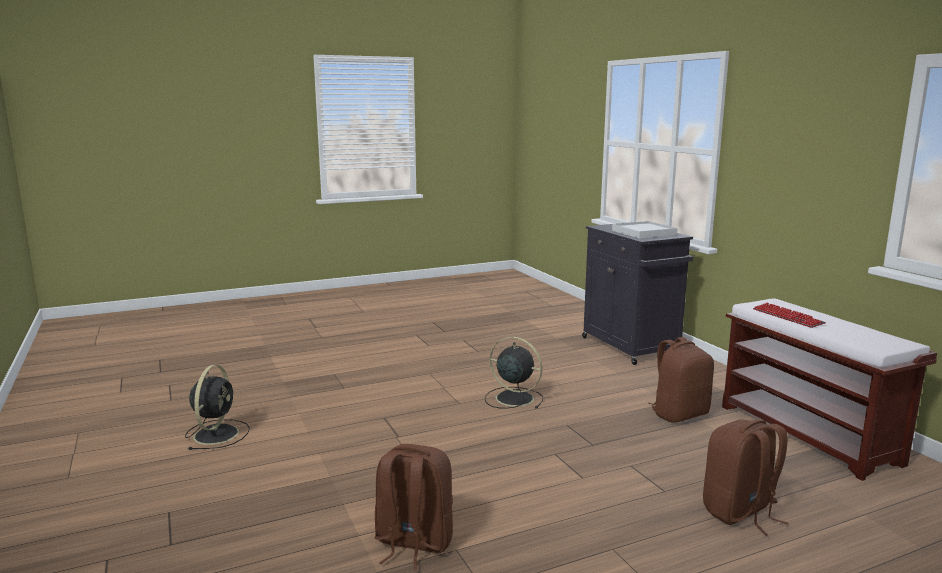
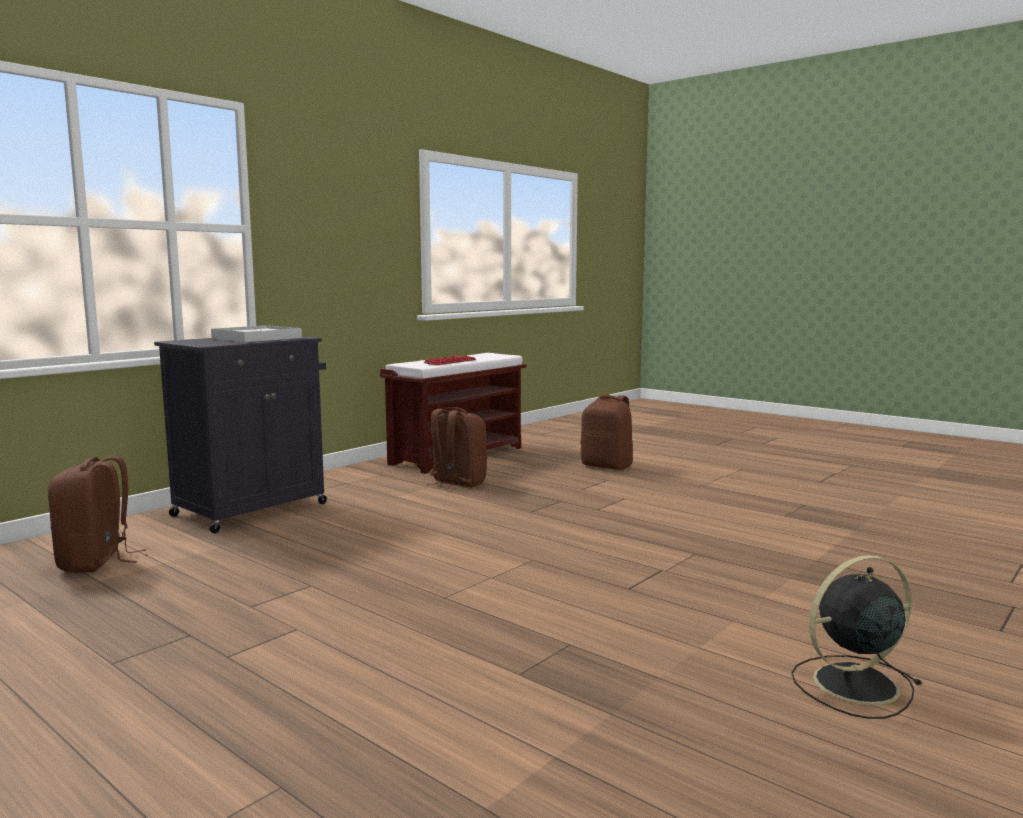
camera: 115 degrees left, 5 degrees down
brown backpack [375,444,453,570] -> brown backpack moved to [48,455,146,573]
black fan [485,337,543,409] -> none

